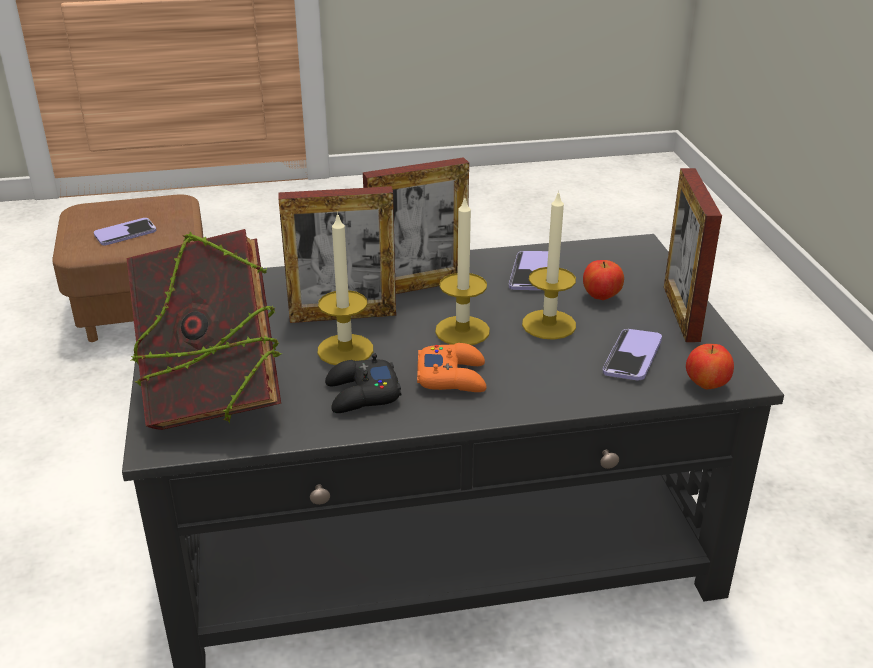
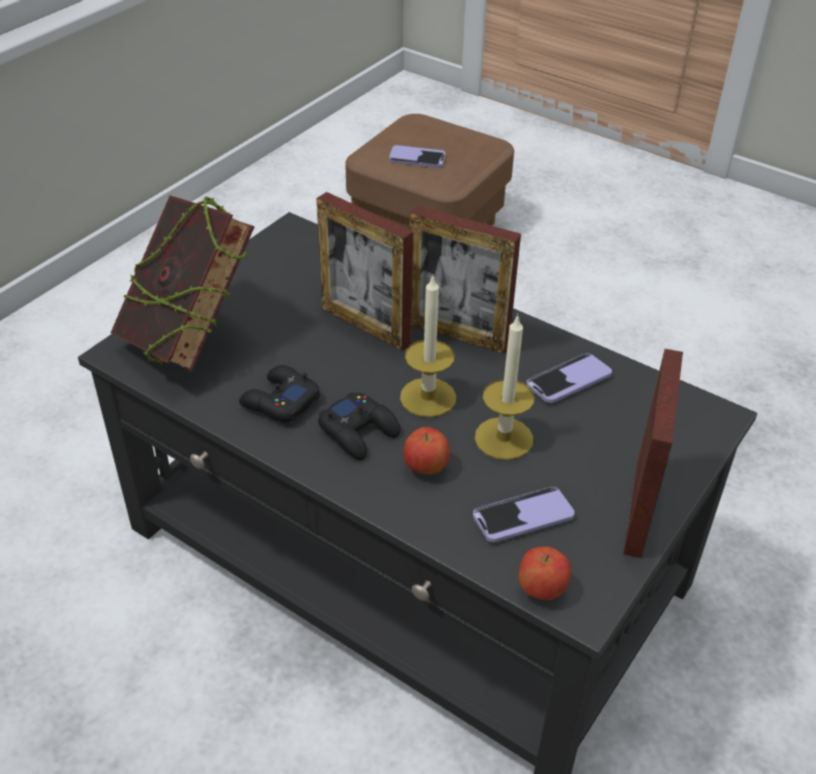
camera: 45 degrees right, 10 degrees up
candle [317,212,373,365] -> none
orange game controller [417,343,487,392] -> black game controller [318,392,401,460]
apple [583,260,624,300] -> apple moved to [403,427,450,474]
picture frame [664,168,722,342] -> picture frame turned 150 degrees clockwise [624,349,683,558]

